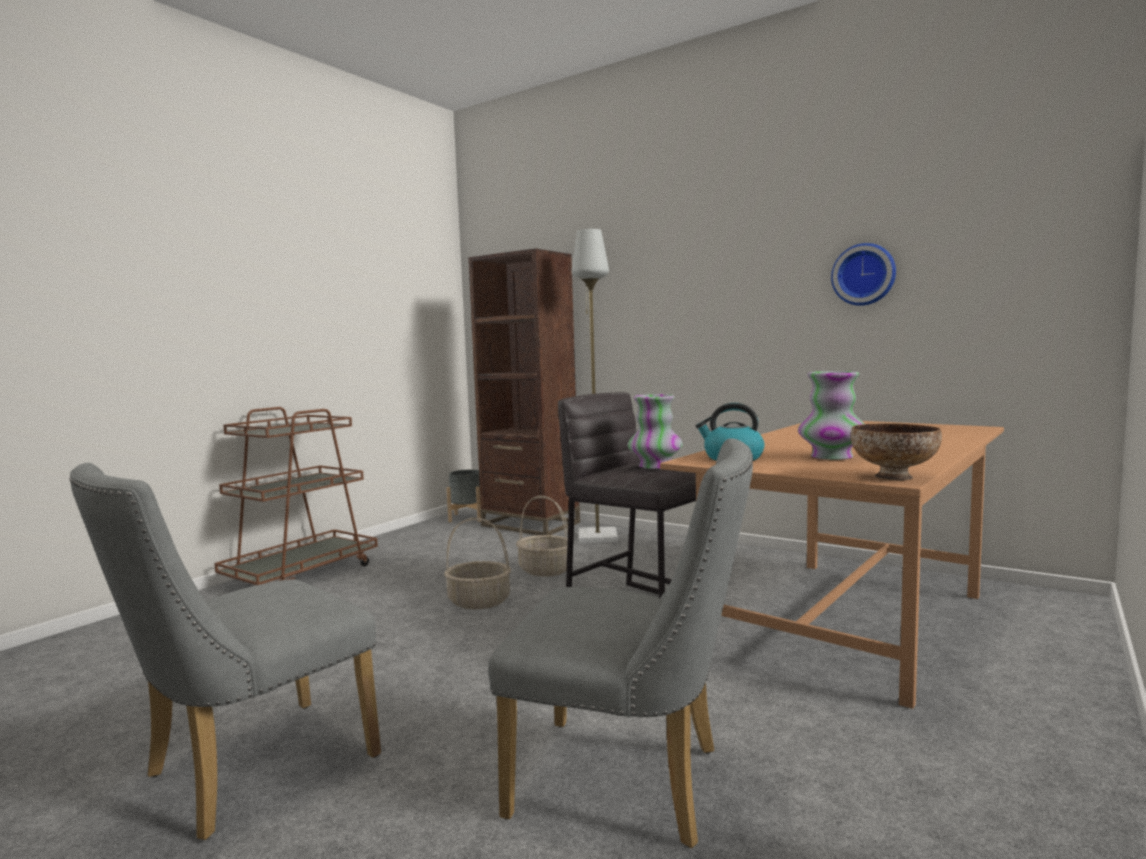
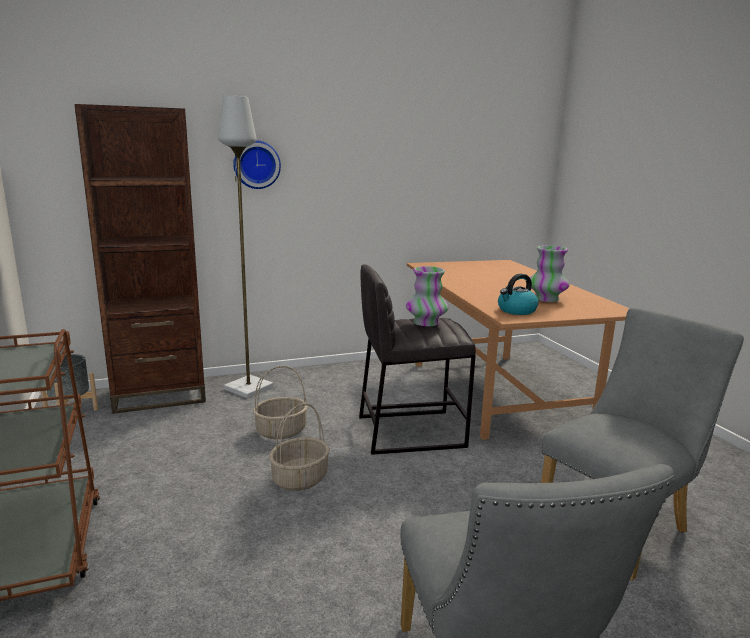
camera: 55 degrees left, 10 degrees up
wall clock [831,243,896,306] -> wall clock moved to [233,140,281,189]
bowl [851,423,942,480] -> none

